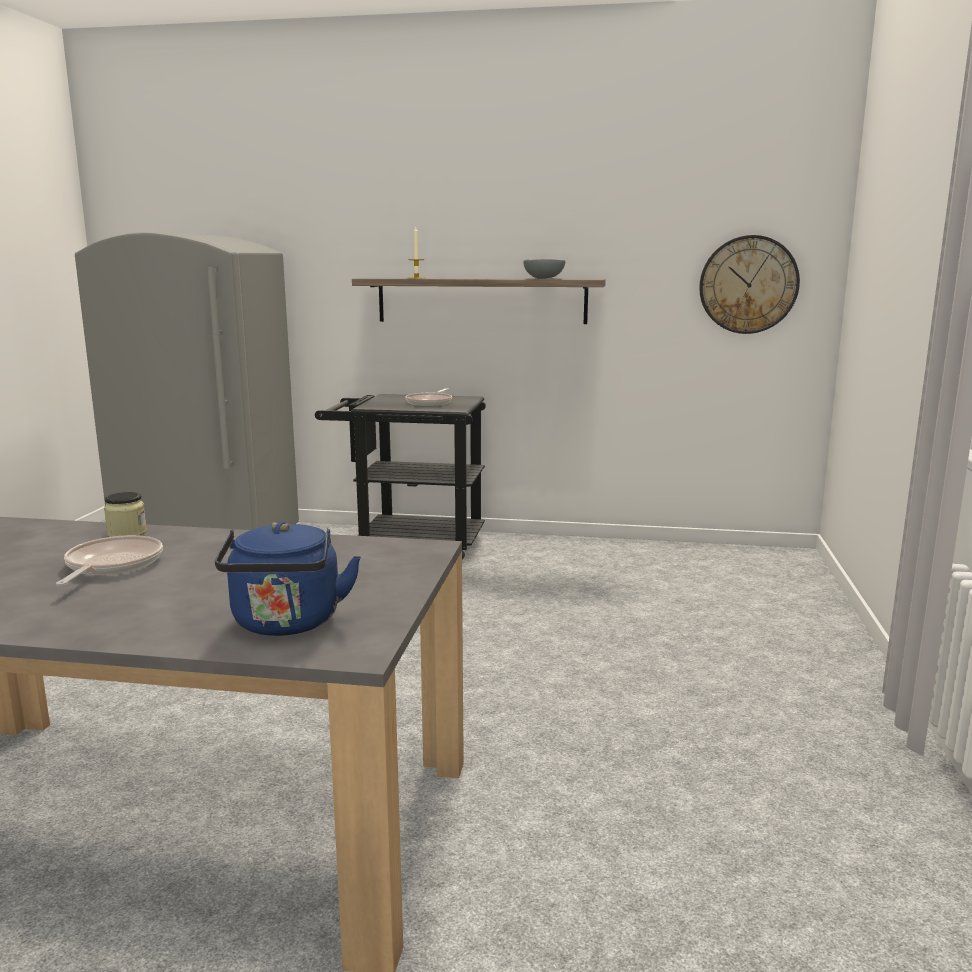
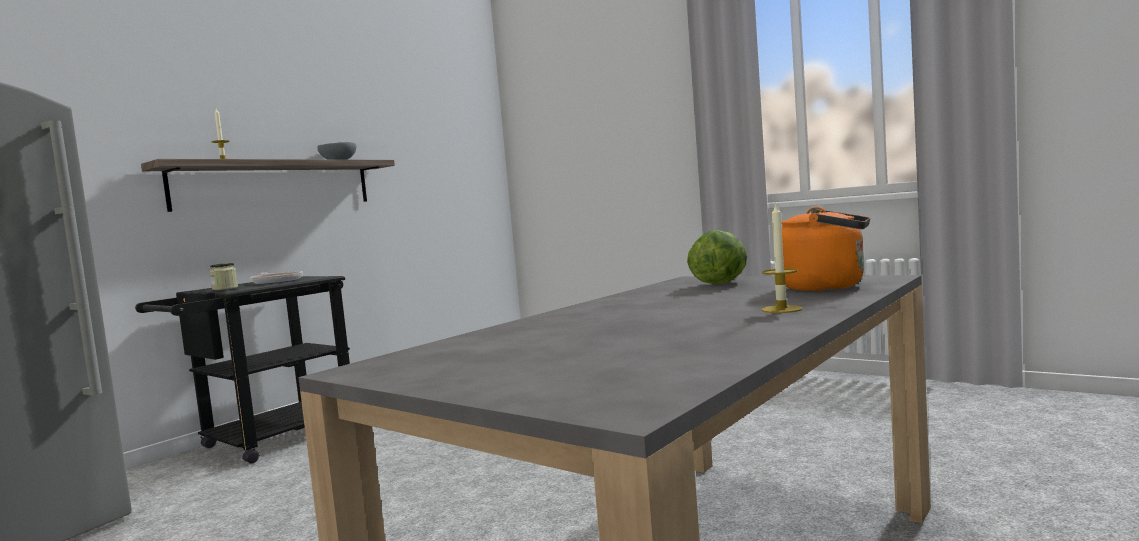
camera: 60 degrees left, 10 degrees down
frying pan [56,535,163,586] -> none
jar [104,492,147,537] -> jar moved to [210,263,238,290]
blue kettle [215,521,361,636] -> orange kettle [781,207,870,291]
wall clock [699,235,800,334] -> none
none -> lettuce [687,230,747,285]
none -> candle [761,202,803,313]

